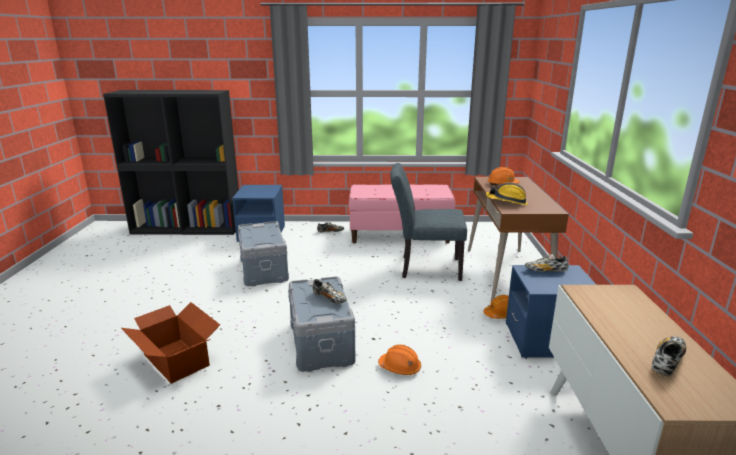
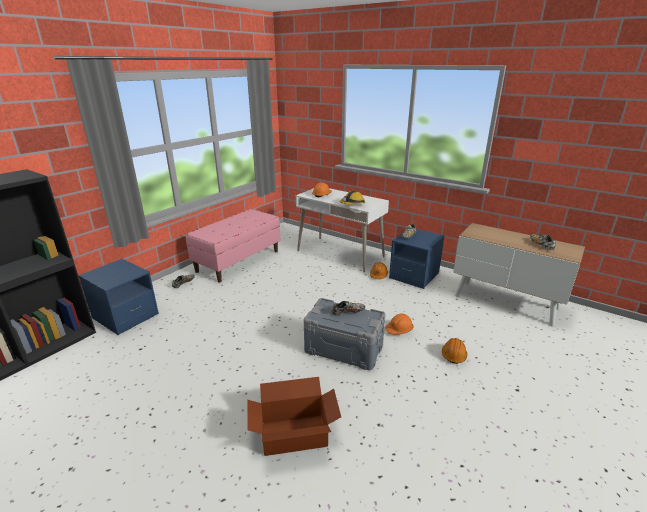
camera: 55 degrees left, 5 degrees up
grey storage box [238,221,289,287] -> none
grey chair [390,163,467,281] -> none
brown desk [468,177,569,302] -> white desk [296,188,389,273]
none -> orange hard hat [442,338,467,364]

